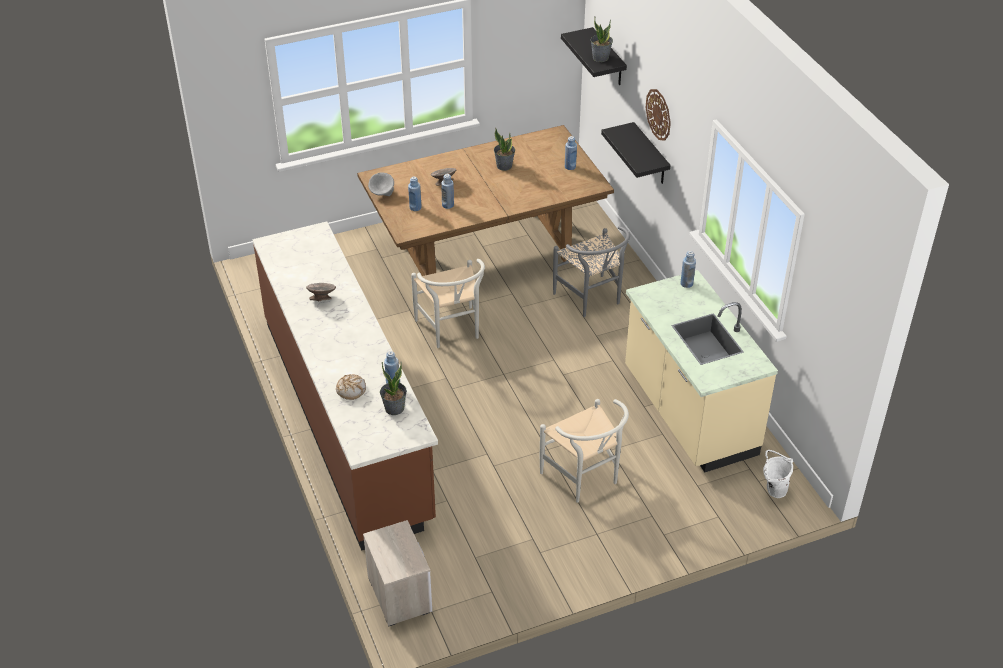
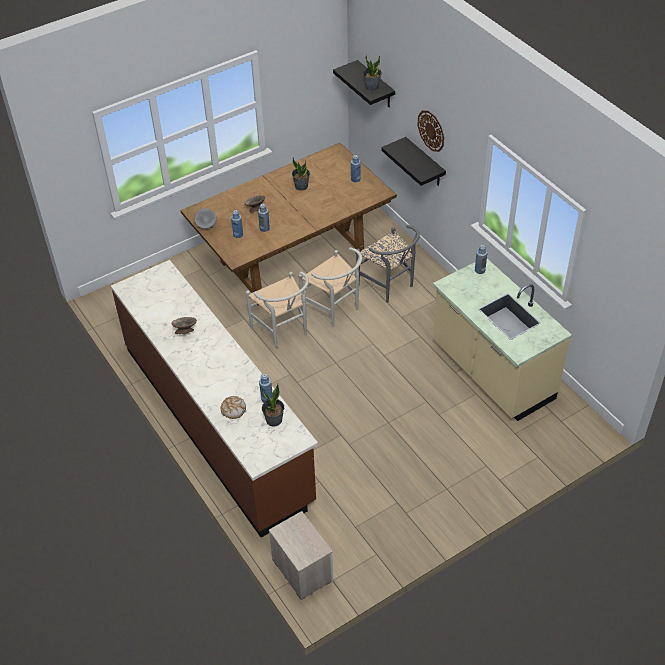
camera: 10 degrees left, 5 degrees up
white chair [540,399,629,503] -> white chair moved to [299,247,362,327]
white bucket [763,450,793,498] -> none

